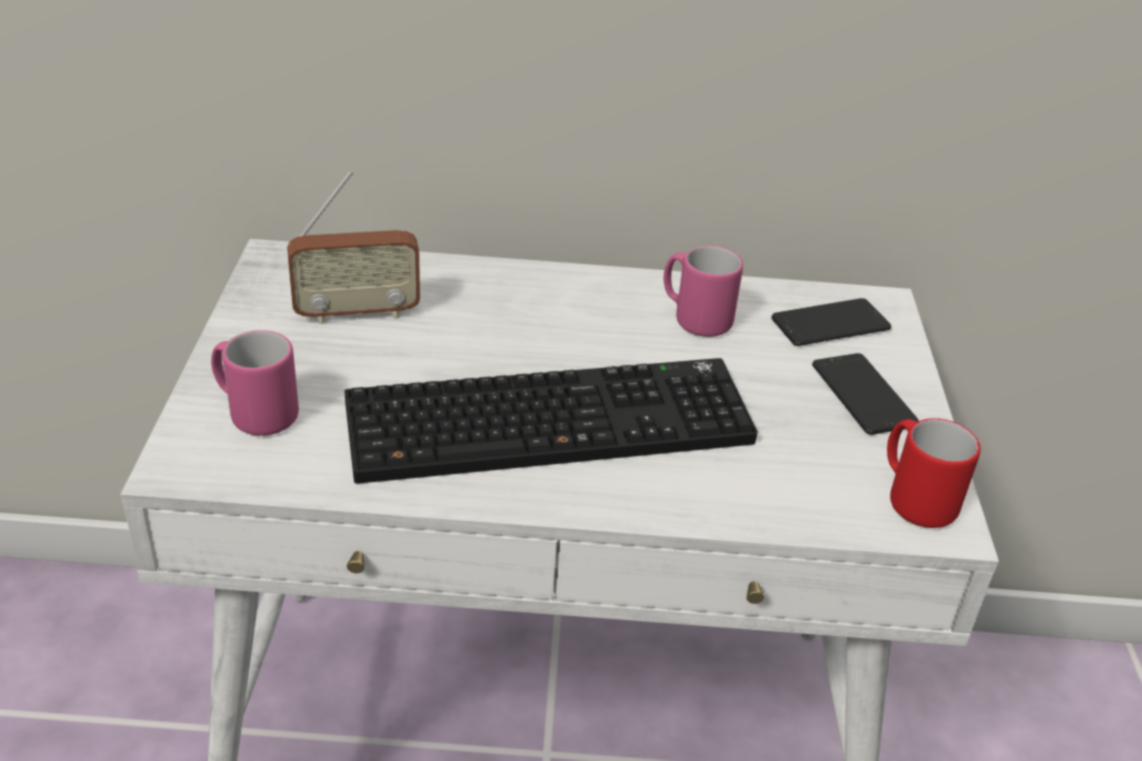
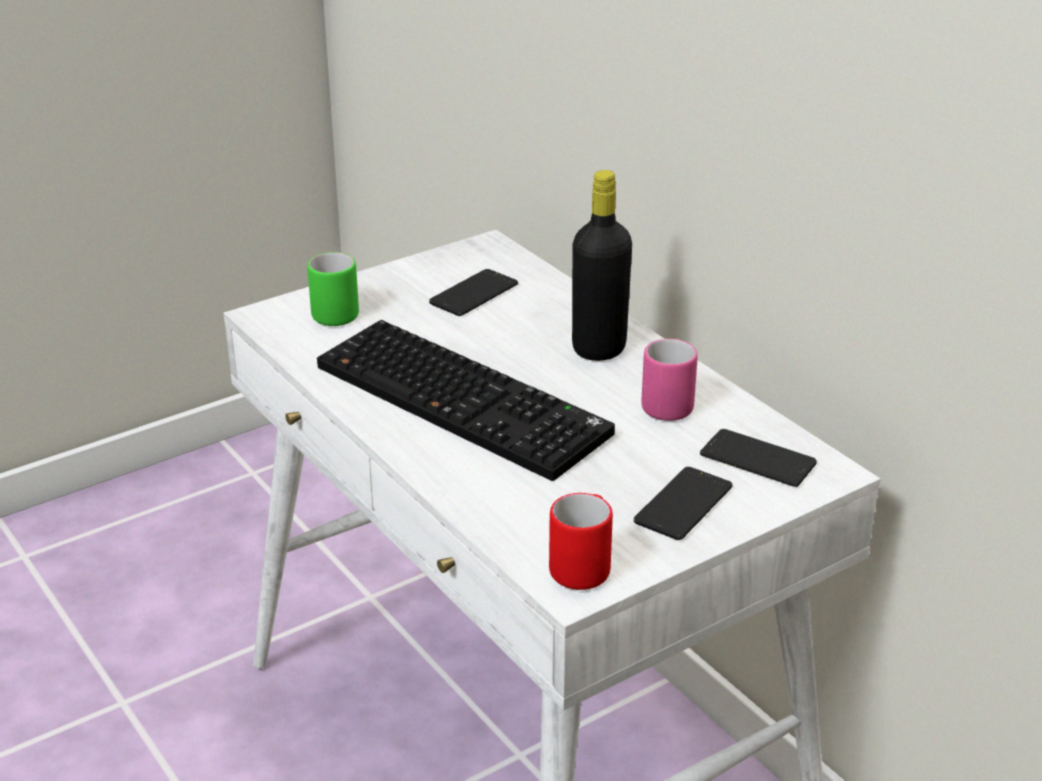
camera: 55 degrees right, 5 degrees down
pink mug [211,330,299,436] -> green mug [307,252,359,326]
radio [287,170,420,324] -> phone [429,269,518,316]
none -> black bottle [572,170,632,361]

